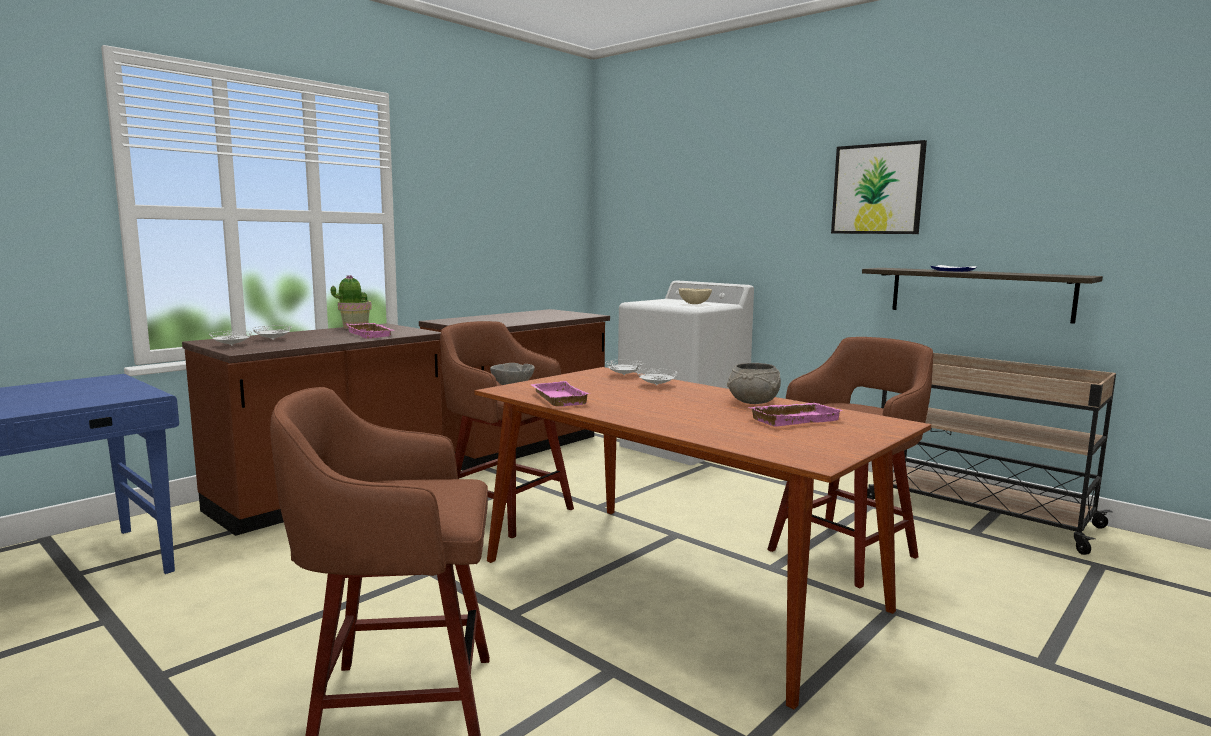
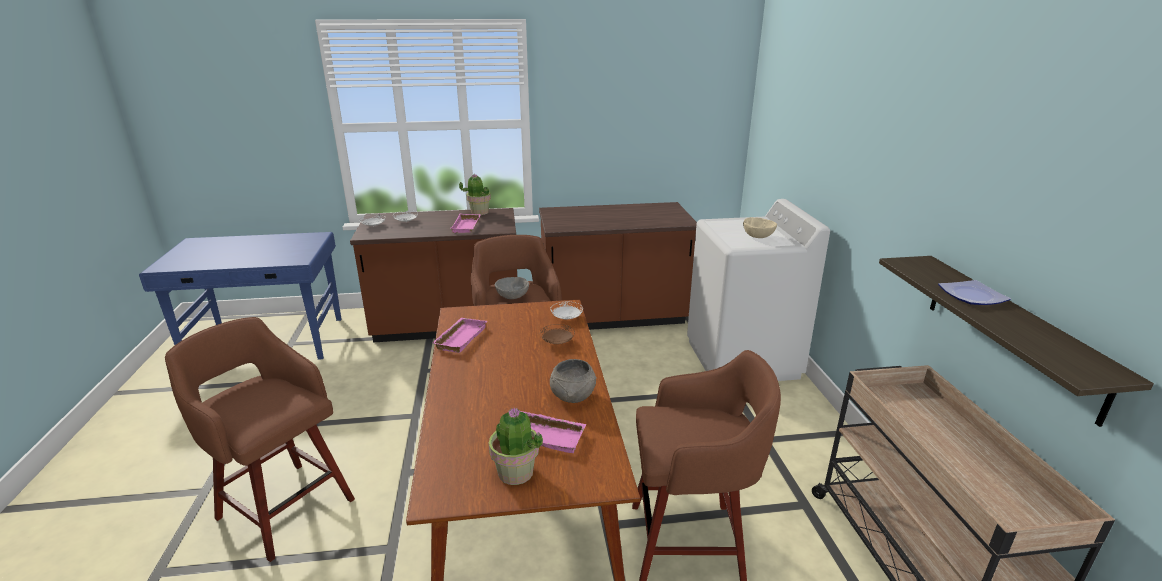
camera: 40 degrees right, 15 degrees up
white plate [637,368,677,386] -> brown plate [540,324,575,344]
picture [831,140,927,234] -> none
none -> potted plant [489,408,543,485]

